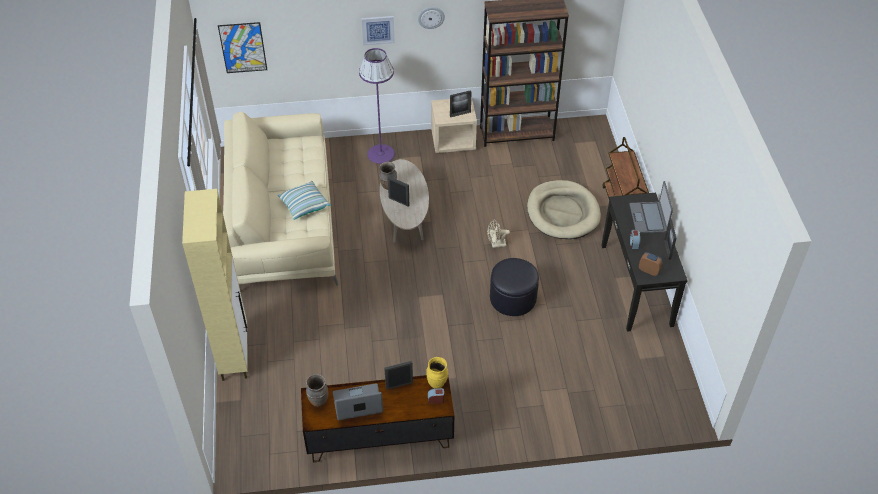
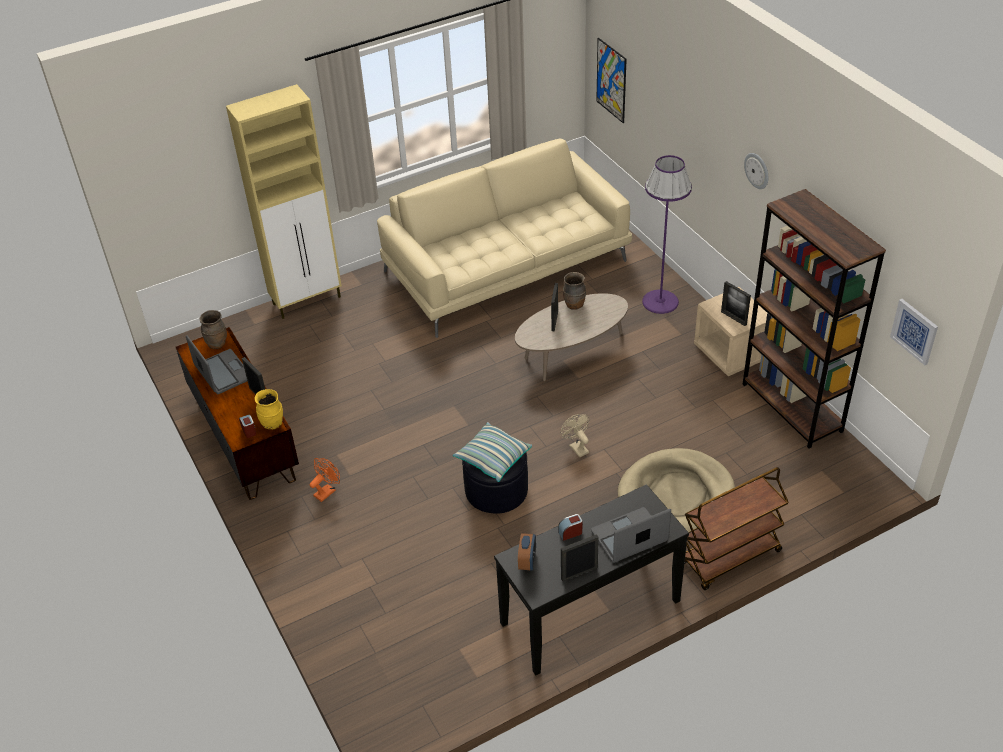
camera: 70 degrees right, 5 degrees down
pillow [277,181,331,220] -> pillow moved to [453,422,532,482]
picture [361,16,395,46] -> picture moved to [890,299,938,365]
none -> orange fan [310,458,340,502]

